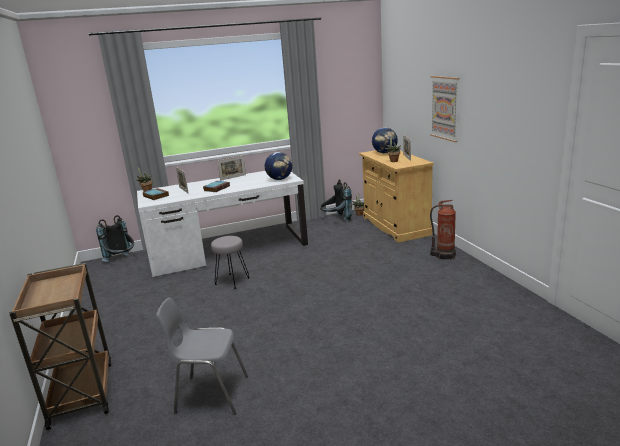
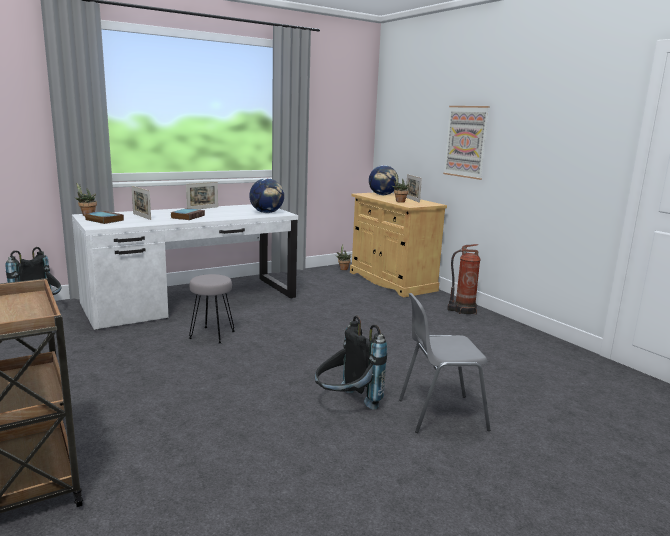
camera: 15 degrees left, 5 degrees down
grey chair [156,298,248,415] -> grey chair moved to [399,293,491,433]
black backpack [320,179,352,221] -> black backpack moved to [315,316,387,410]

